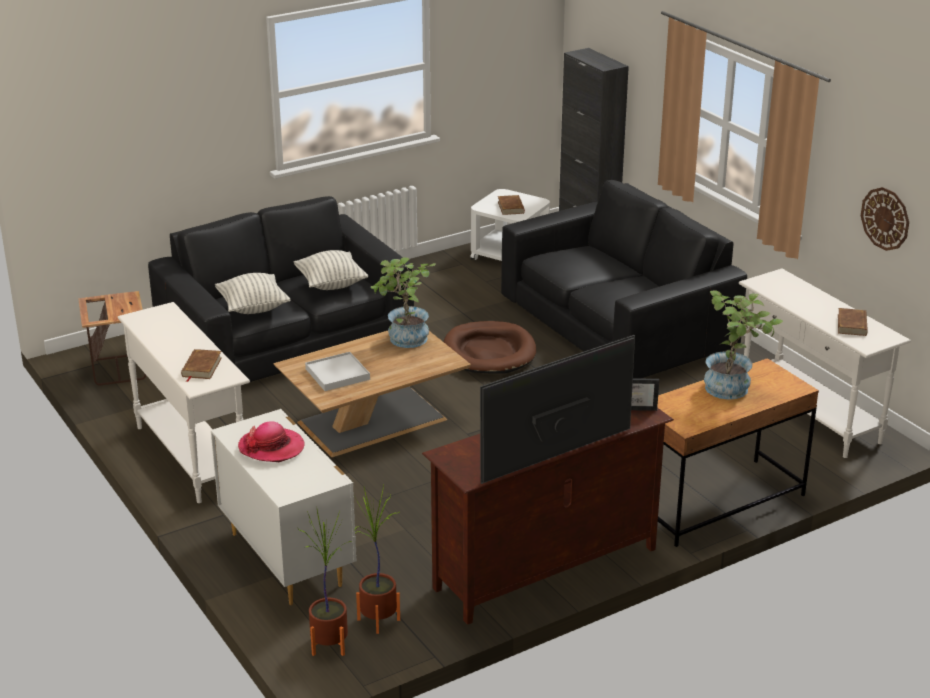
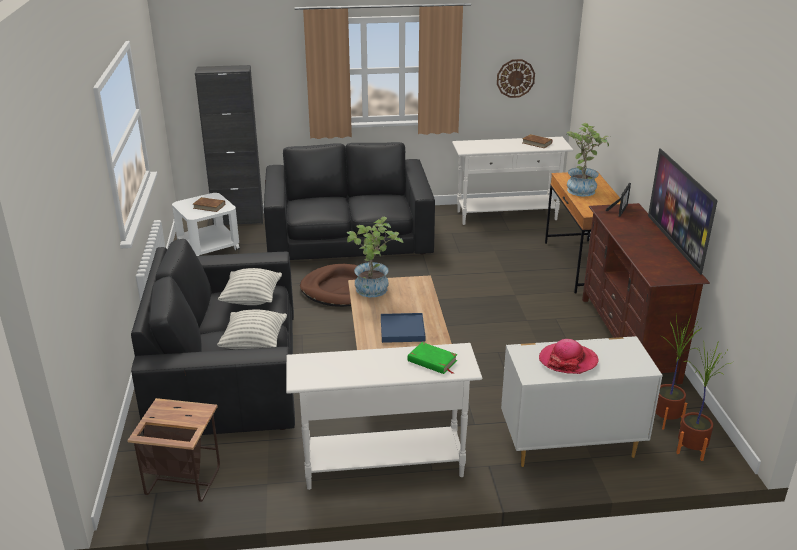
camera: 65 degrees left, 0 degrees up
brown book [181,349,222,382] -> green book [407,342,458,374]
white tray [305,352,370,391] -> blue tray [381,313,425,343]

